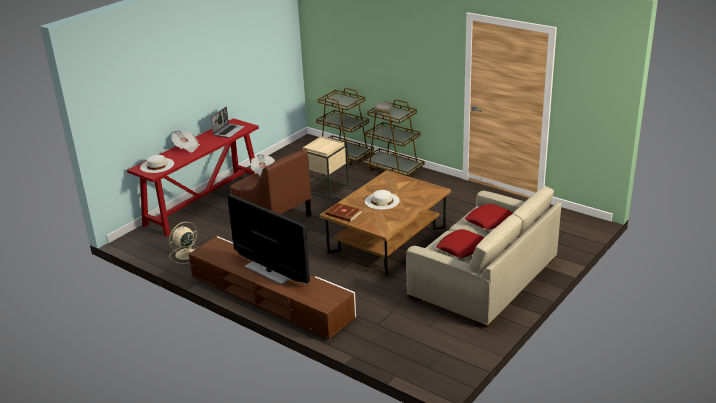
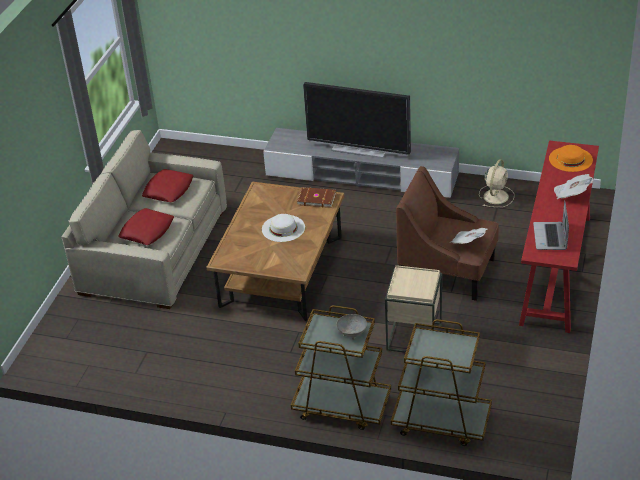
camera: 160 degrees right, 10 degrees up
white hat [140,155,174,173] -> orange hat [549,145,593,172]
brown tv stand [189,236,356,339] -> grey tv stand [263,128,459,198]

